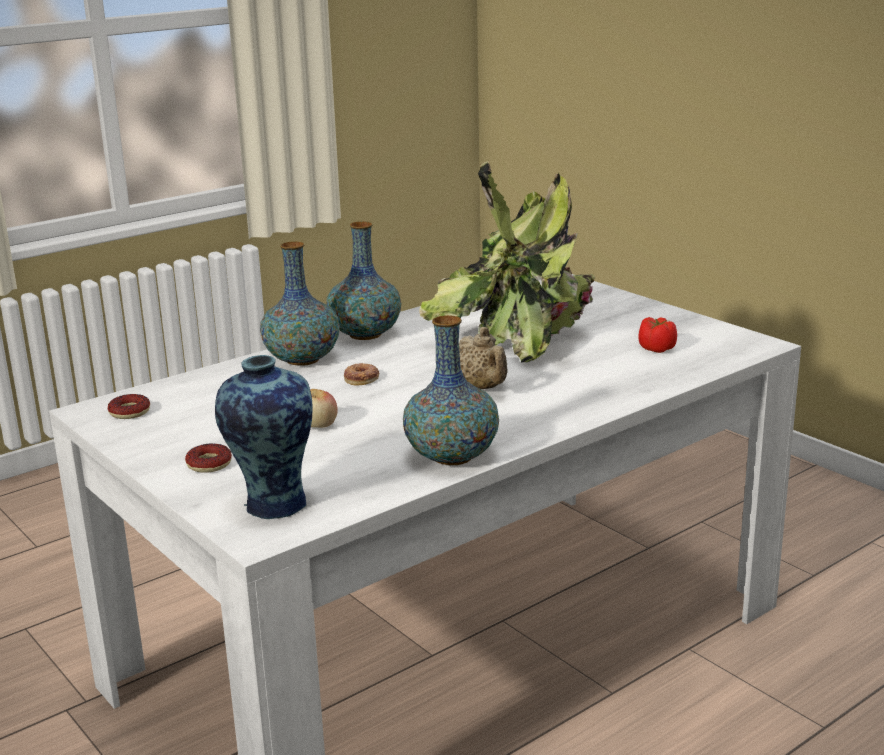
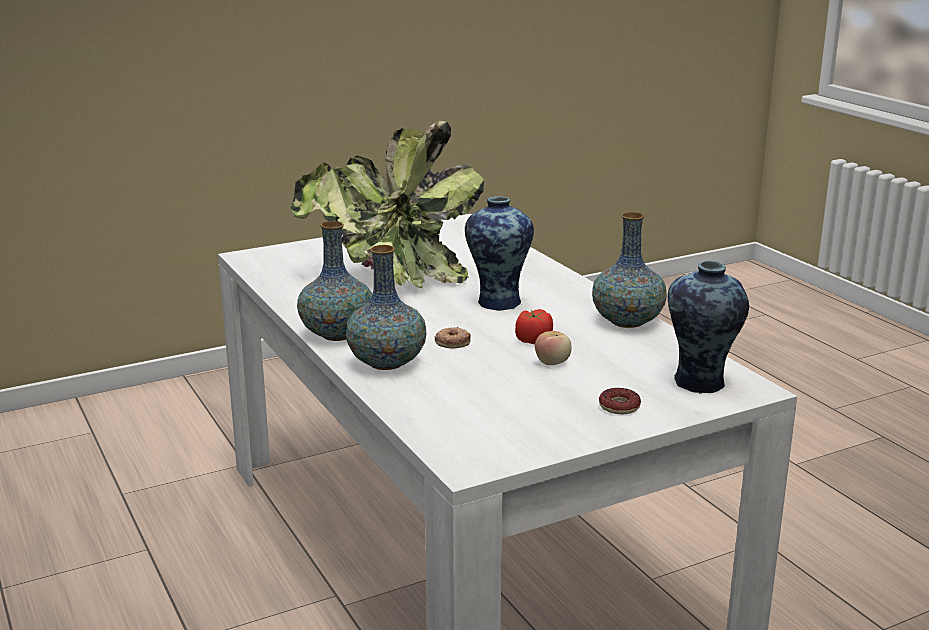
camera: 80 degrees left, 0 degrees up
donut [108,394,150,419] -> none
beige teapot [459,327,508,389] -> vase [465,196,534,311]
tomato [639,317,677,353] -> tomato moved to [515,309,553,344]

